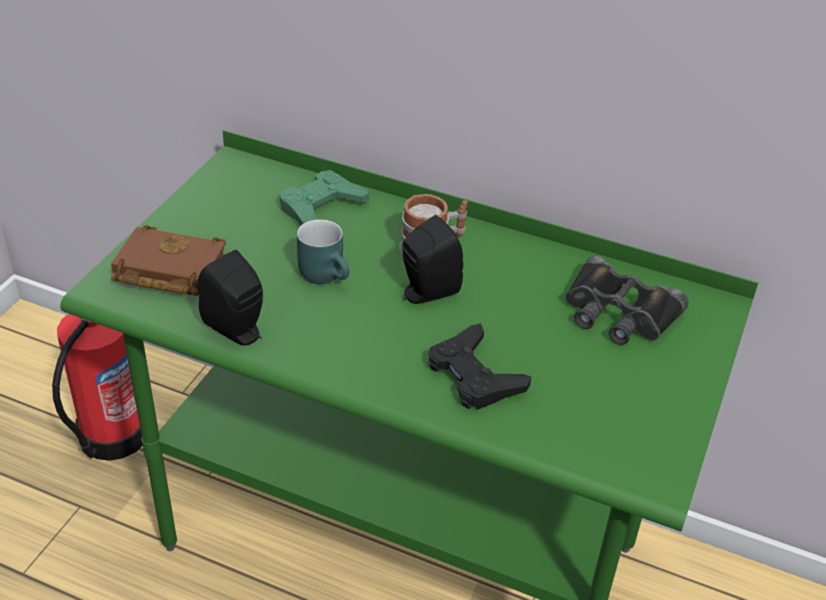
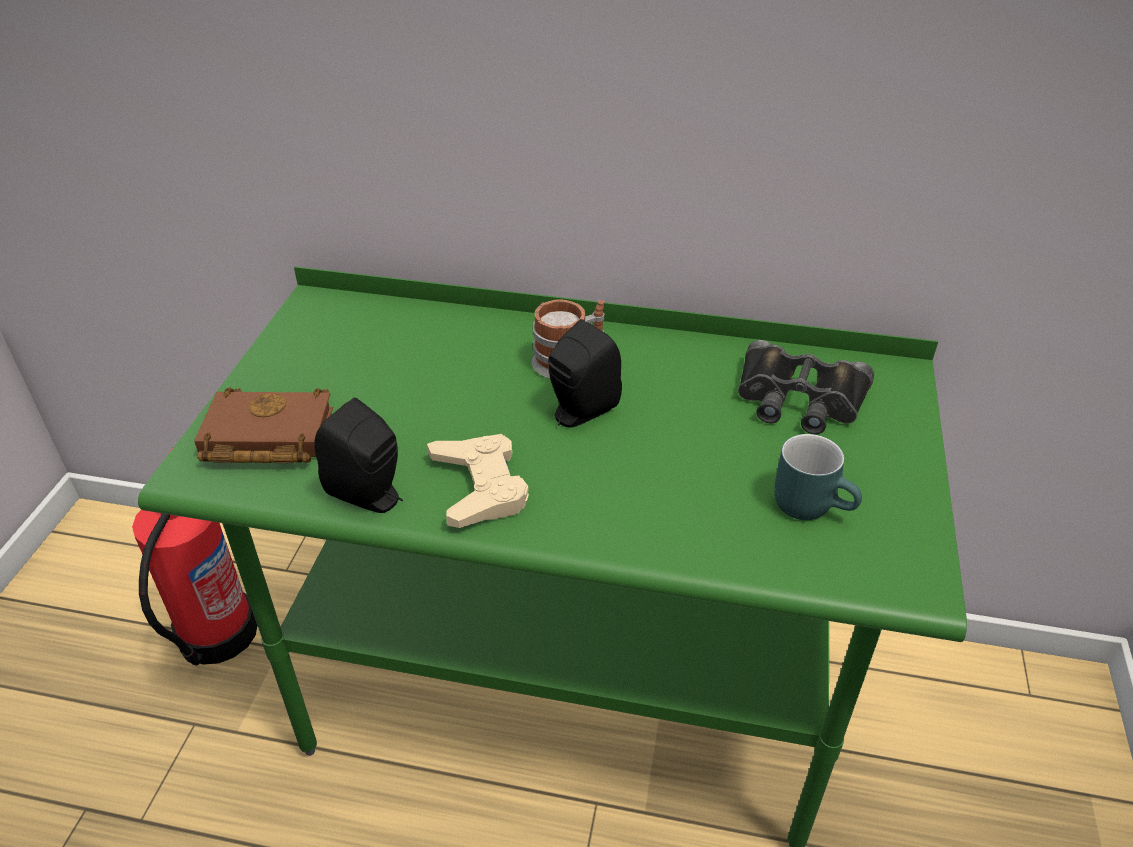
camera: 10 degrees left, 0 degrees up
green game controller [279,170,370,225] -> none
turquoise mug [297,219,349,284] -> turquoise mug moved to [774,434,862,520]
black game controller [429,323,531,409] -> none
none -> beige game controller [427,434,529,528]

